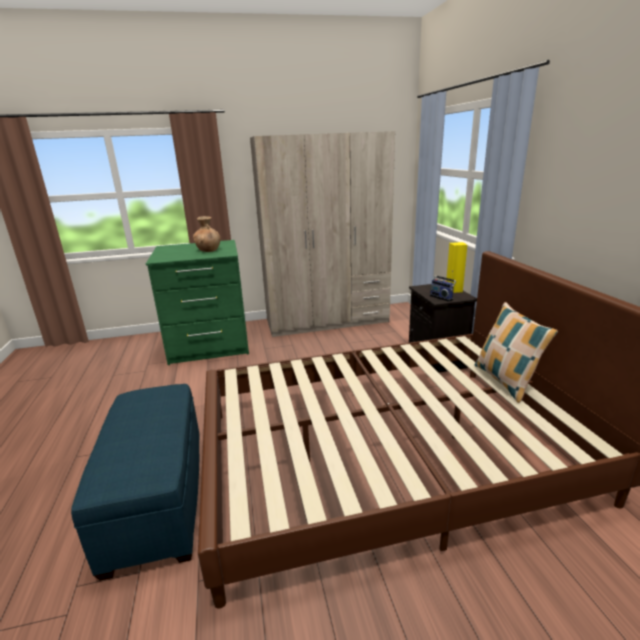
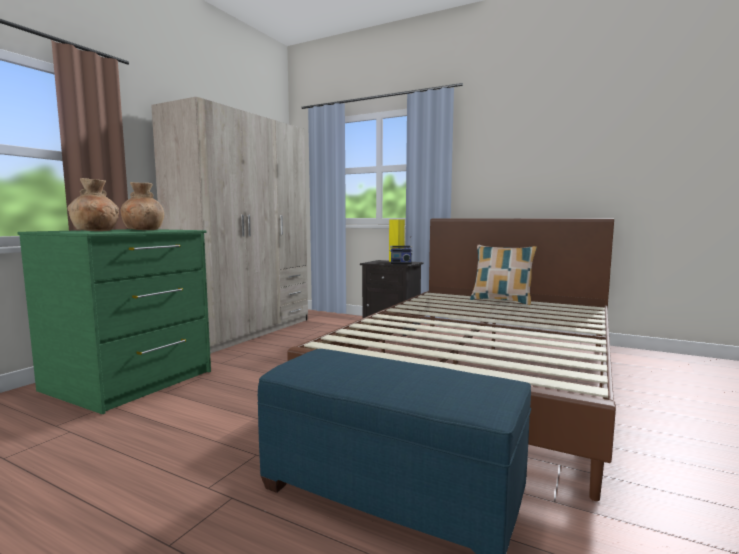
camera: 50 degrees left, 15 degrees down
none -> brown vase [67,178,119,231]

